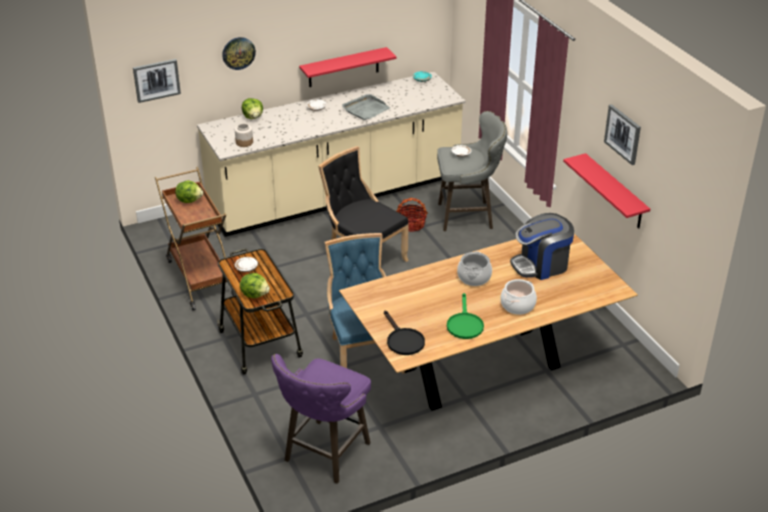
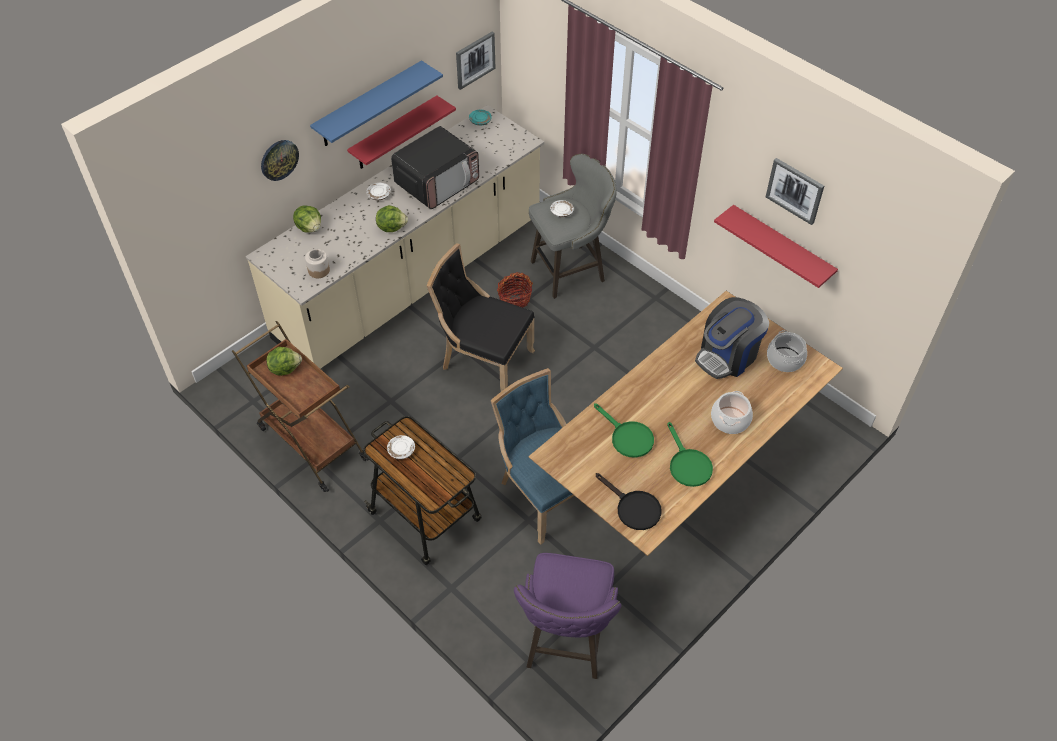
camera: 20 degrees left, 15 degrees up
picture [133,59,181,103] -> picture moved to [456,32,495,90]
lettuce [240,273,270,298] -> lettuce moved to [376,205,408,232]
grey tray [342,94,390,120] -> microwave [391,126,479,209]
cooking pot [457,251,492,286] -> cooking pot moved to [767,330,807,372]
none -> blue shelf [310,60,443,146]
none -> green frying pan [594,403,654,458]

